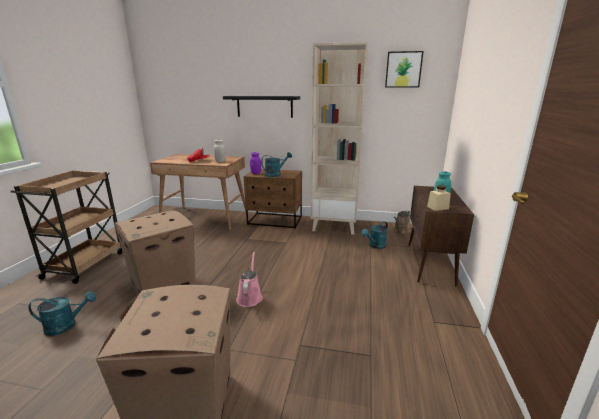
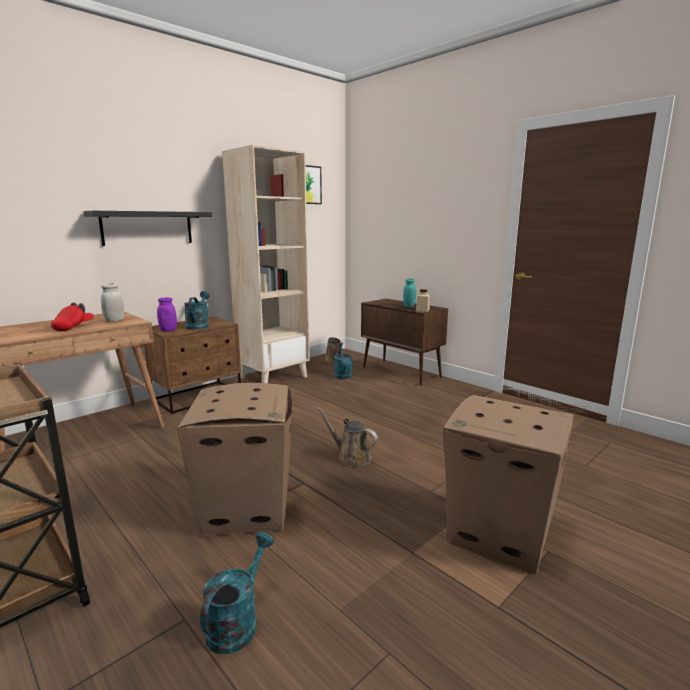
camera: 55 degrees left, 5 degrees down
pink watering can [236,252,263,307] -> brown watering can [317,407,378,467]

